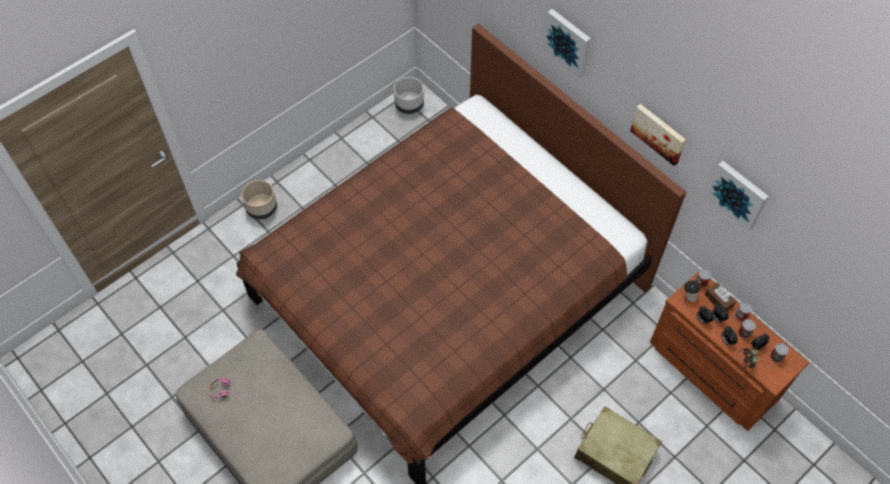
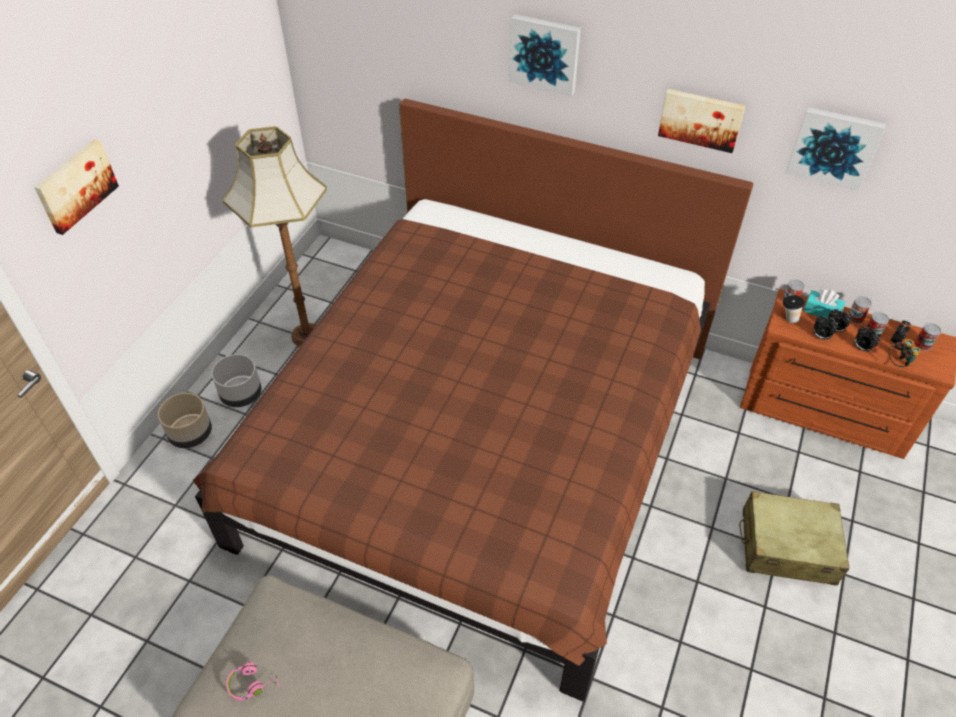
camera: 25 degrees left, 10 degrees down
grey planter [394,77,424,114] -> grey planter moved to [212,354,262,407]
brown tissue box [705,282,736,311] -> turquoise tissue box [803,290,846,318]
none -> picture [34,139,119,235]
none -> floor lamp [223,126,327,347]

